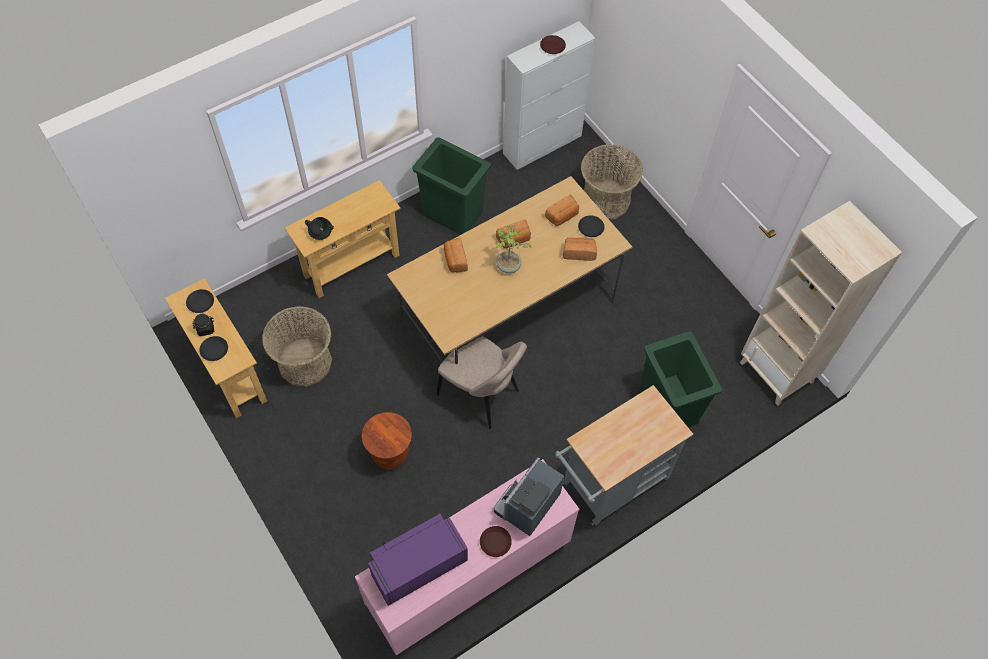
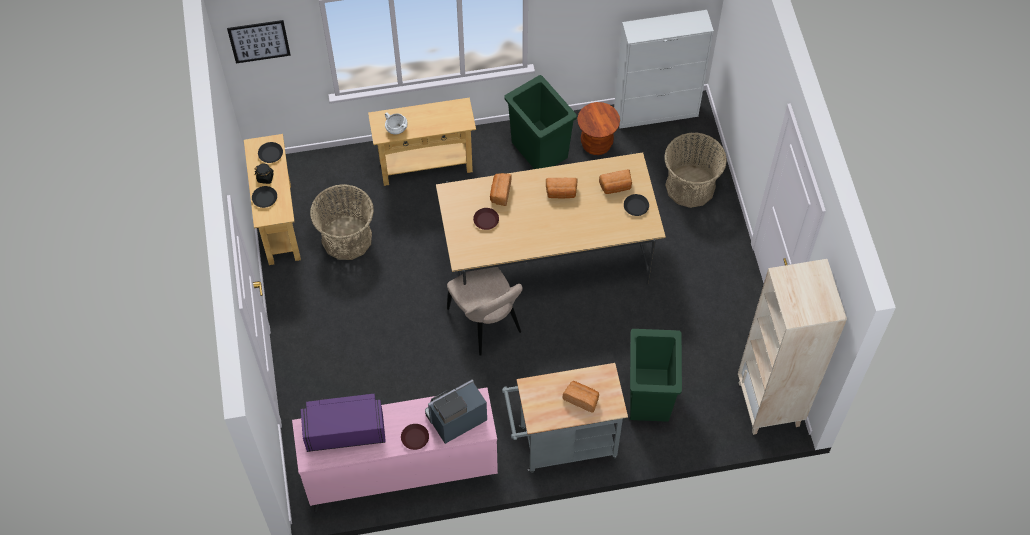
camera: 25 degrees right, 0 degrees up
black cooking pot [305,217,334,240] -> white cooking pot [385,112,408,135]
brown stool [362,412,412,470] -> brown stool moved to [577,102,620,155]
potted plant [496,225,531,273] -> none
brown plate [540,35,566,54] -> brown plate moved to [473,208,499,230]
bread [563,238,597,261] -> bread moved to [563,381,599,413]
none -> picture [227,20,291,63]

